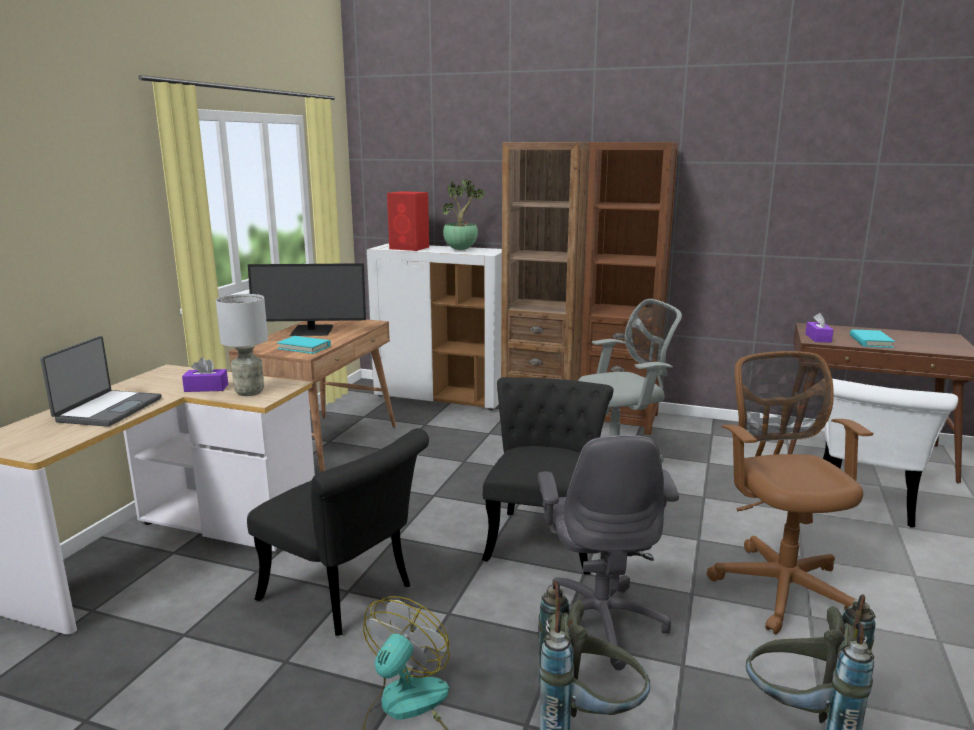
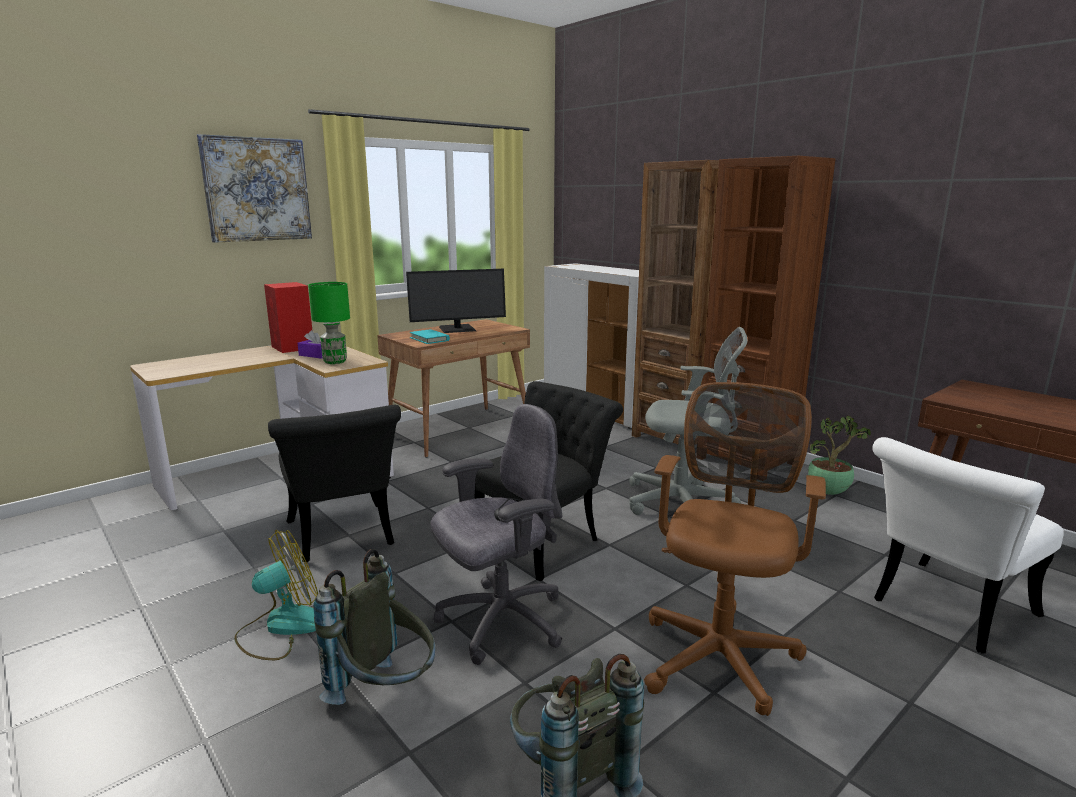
camera: 30 degrees right, 0 degrees up
laptop [40,336,162,427] -> none
grey table lamp [216,294,268,396] -> green table lamp [308,282,350,364]
monitor [248,263,366,336] -> monitor turned 45 degrees counterclockwise [406,269,506,333]
red speaker [387,191,429,251] -> red speaker moved to [264,282,312,353]
potted plant [442,179,485,250] -> potted plant moved to [808,415,871,495]
grey office chair [537,435,679,670] -> grey office chair turned 150 degrees counterclockwise [431,404,562,665]
purple tissue box [805,313,833,342] -> none
turquoise book [850,329,895,348] -> none
none -> picture [197,134,312,243]

